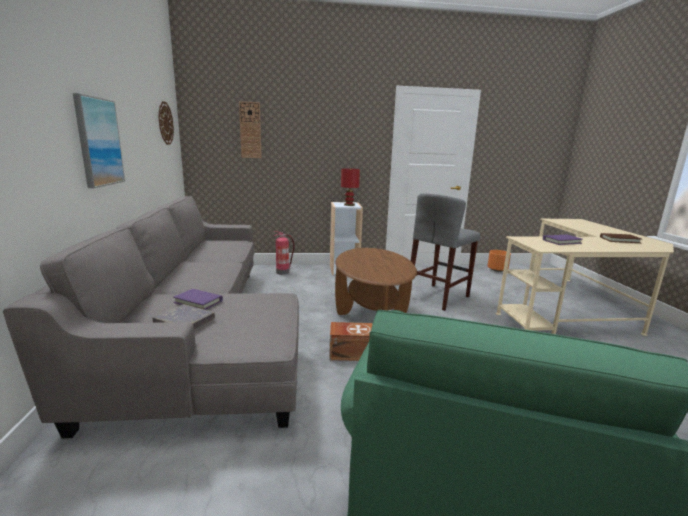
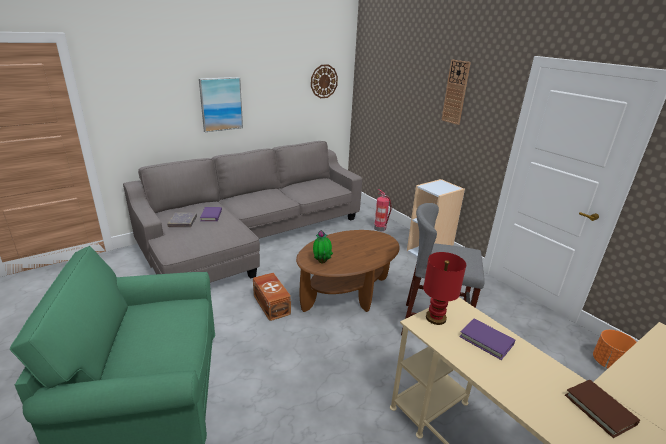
camera: 60 degrees right, 10 degrees up
wall clock [239,101,262,158] -> wall clock moved to [442,60,471,125]
red table lamp [341,168,360,206] -> red table lamp moved to [423,252,466,325]
none -> potted plant [313,230,333,264]

